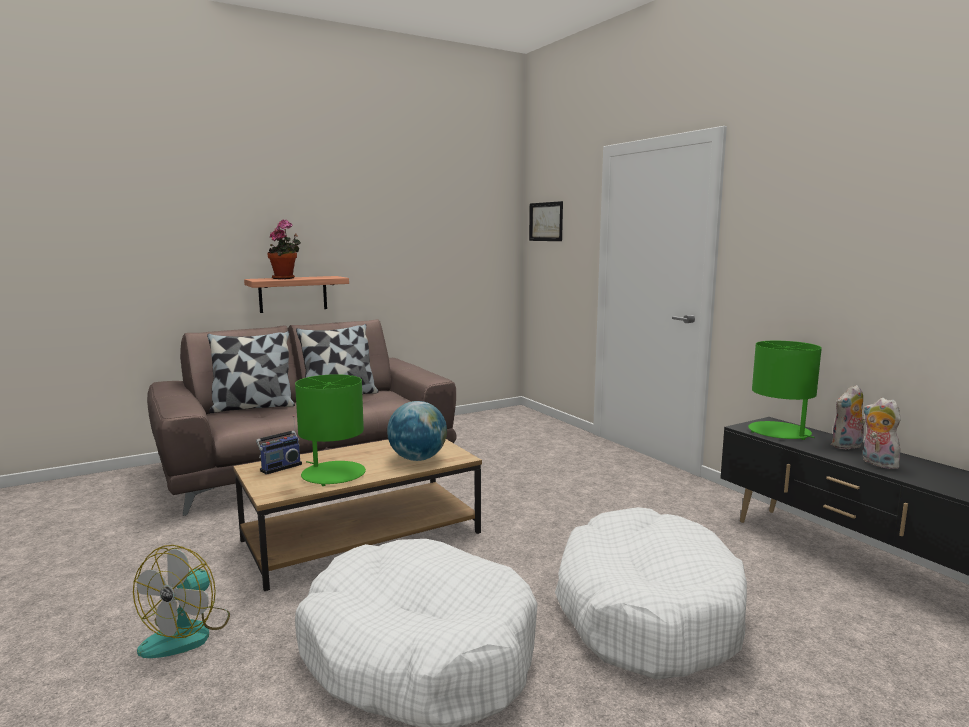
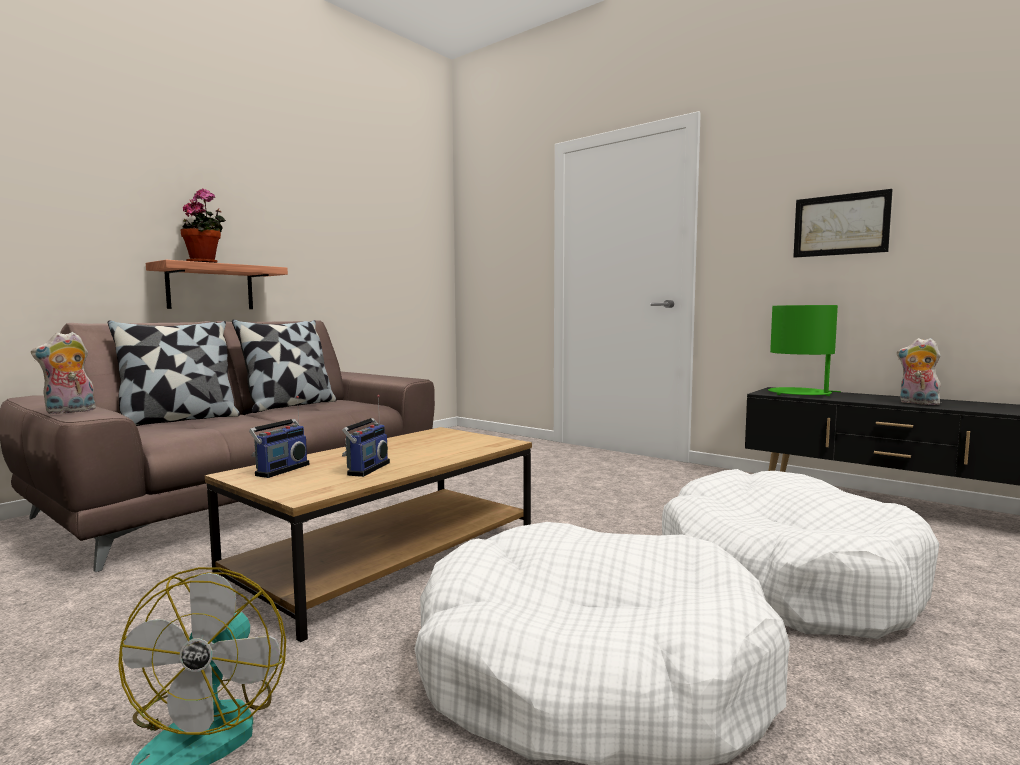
camera: 20 degrees left, 5 degrees down
green table lamp [295,374,366,486] -> radio [342,395,390,477]
globe [387,401,447,461] -> none
picture [529,201,563,241] -> picture moved to [793,189,893,258]
plush toy [831,385,866,450] -> plush toy moved to [31,332,96,414]

